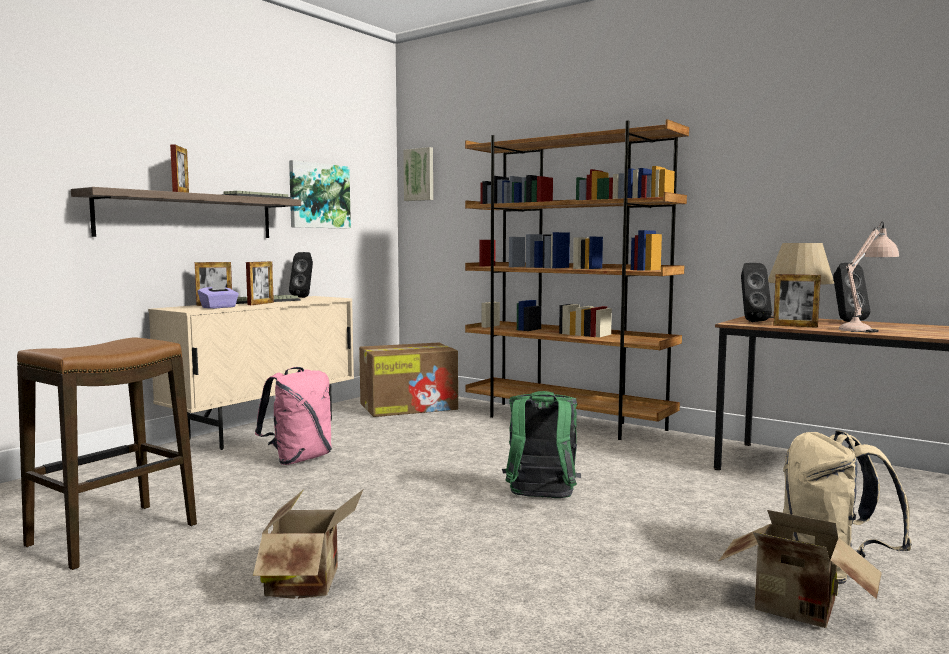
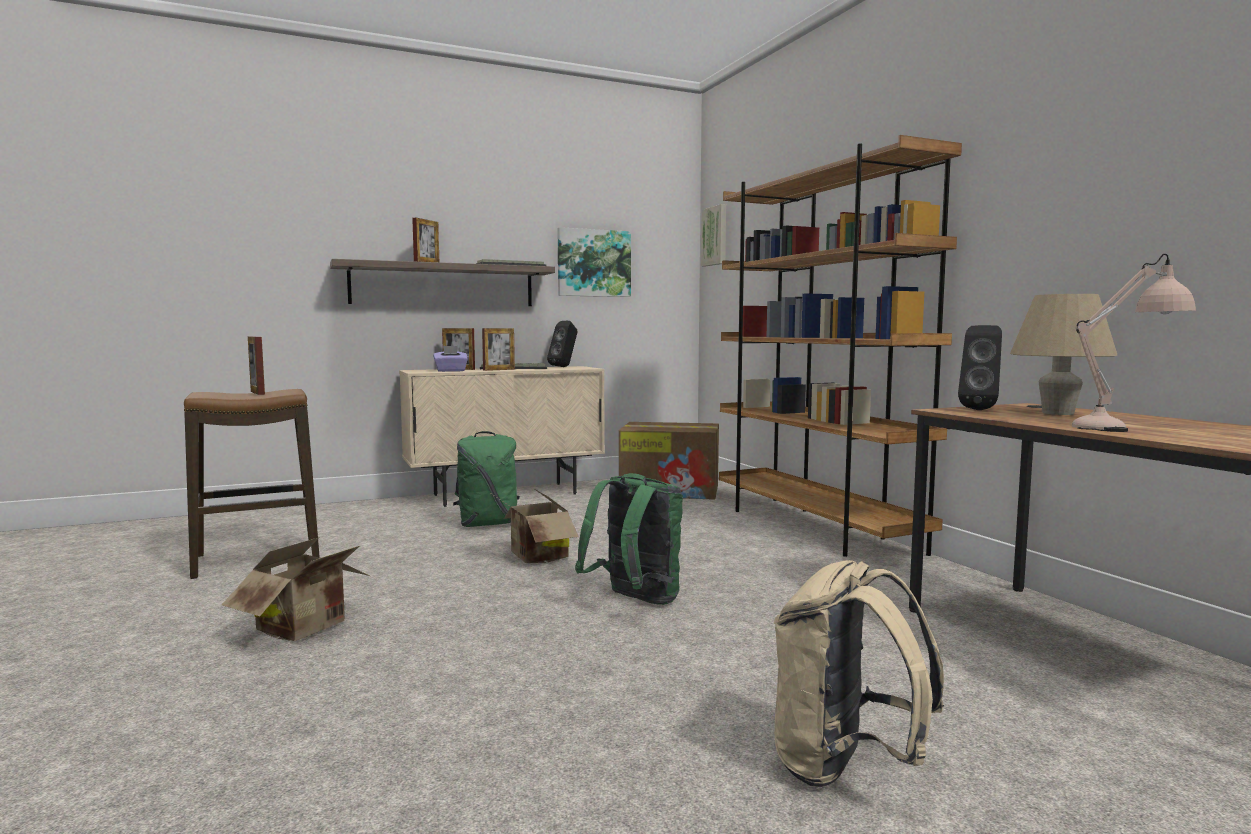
camera: 30 degrees right, 0 degrees up
pink backpack [255,367,332,465] -> green backpack [453,431,520,527]
cardboard box [719,510,882,628] -> cardboard box moved to [492,488,579,563]
picture frame [773,274,821,328] -> picture frame moved to [248,337,265,395]
black speaker [833,263,870,322] -> none

